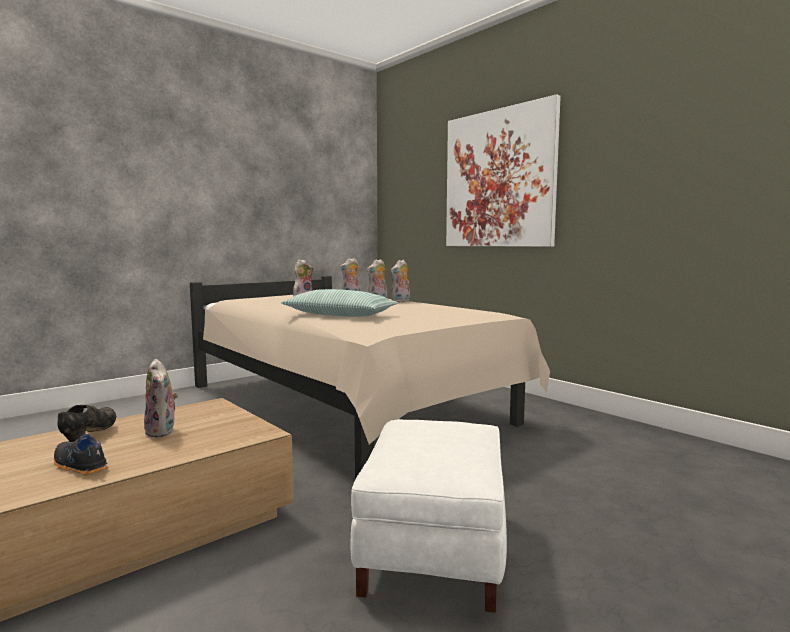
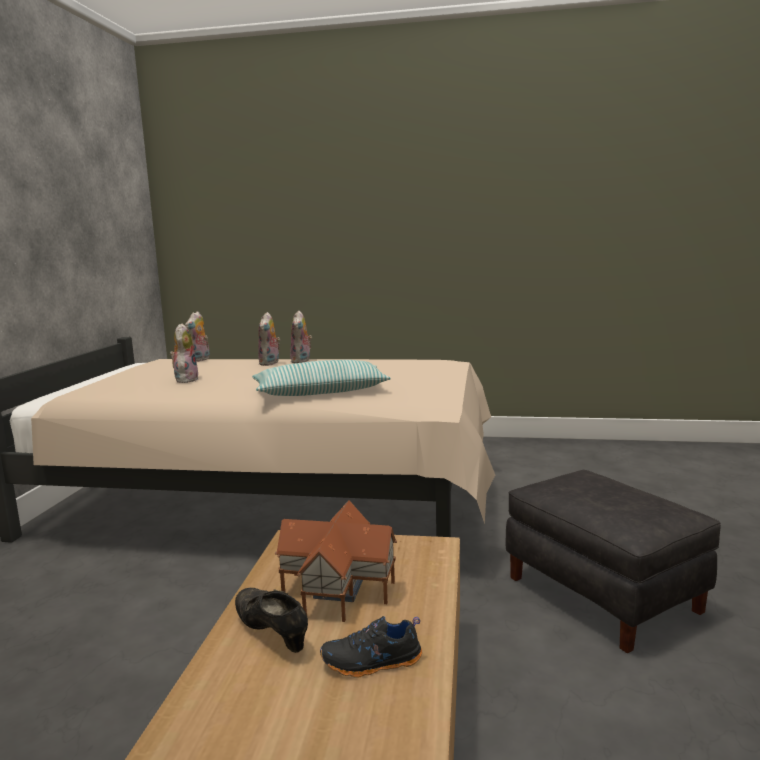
camera: 40 degrees left, 5 degrees up
plush toy [144,359,178,438] -> toy house [275,500,397,622]
white ottoman [350,419,507,613] -> black ottoman [506,470,721,653]
picture [446,94,561,247] -> none

